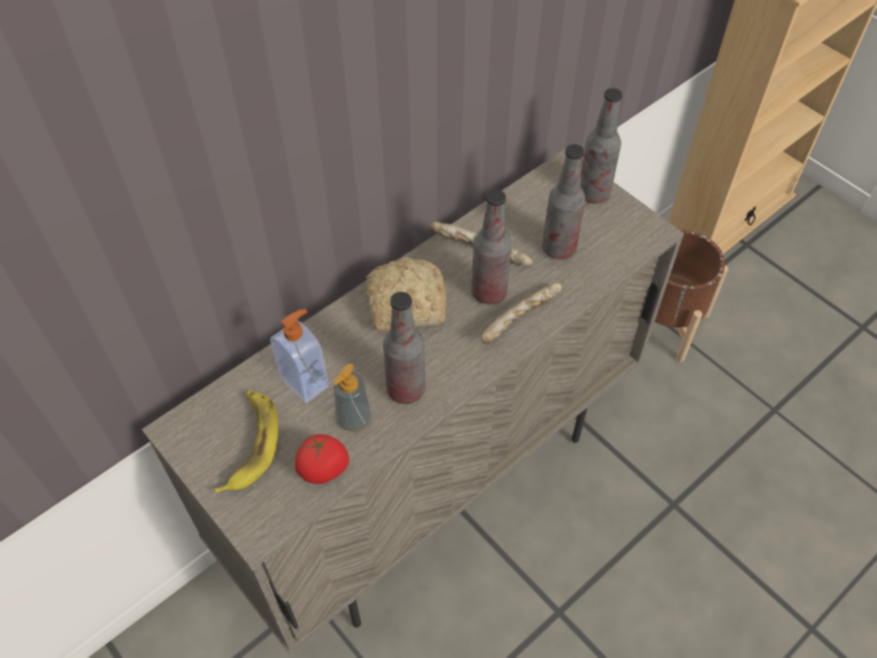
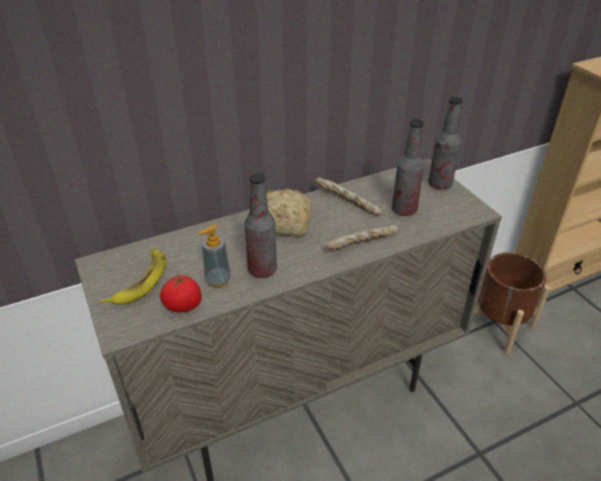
camera: 15 degrees right, 15 degrees down
soap dispenser [270,309,329,403] -> none
bottle [471,190,512,304] -> none

